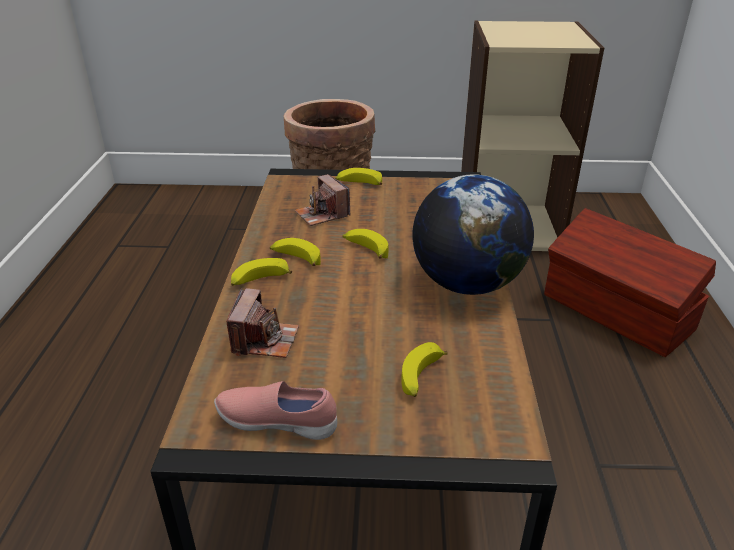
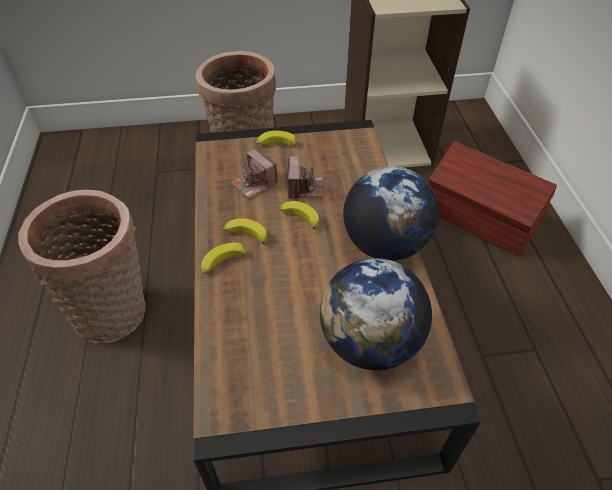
camera: 10 degrees left, 15 degrees up
pink shoe [214,381,337,440] -> none
camera [226,288,299,358] -> camera moved to [286,156,324,200]
banana [401,342,448,397] -> globe [320,258,432,370]
none -> basket [18,190,146,344]

